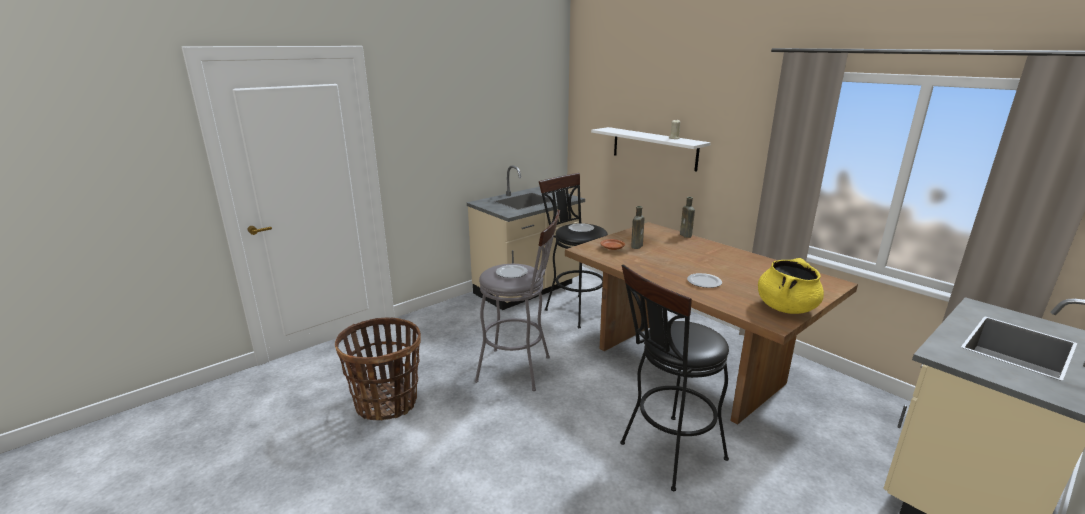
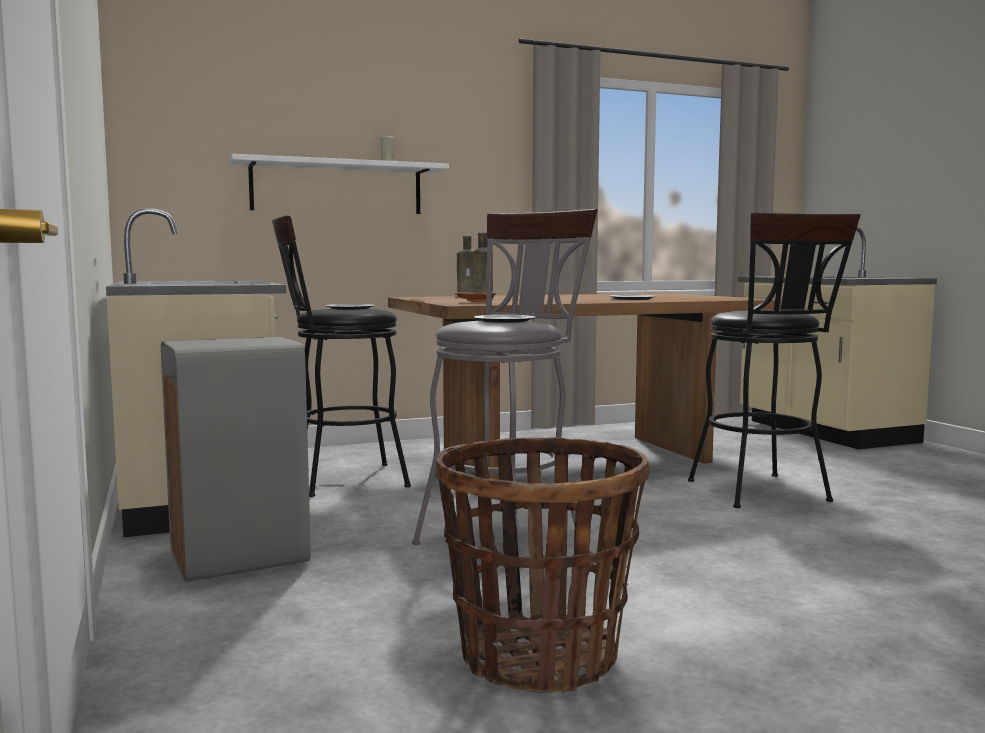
camera: 70 degrees left, 15 degrees down
yellow cooking pot [758,258,824,314] -> none
none -> grey trash can [161,337,311,582]

